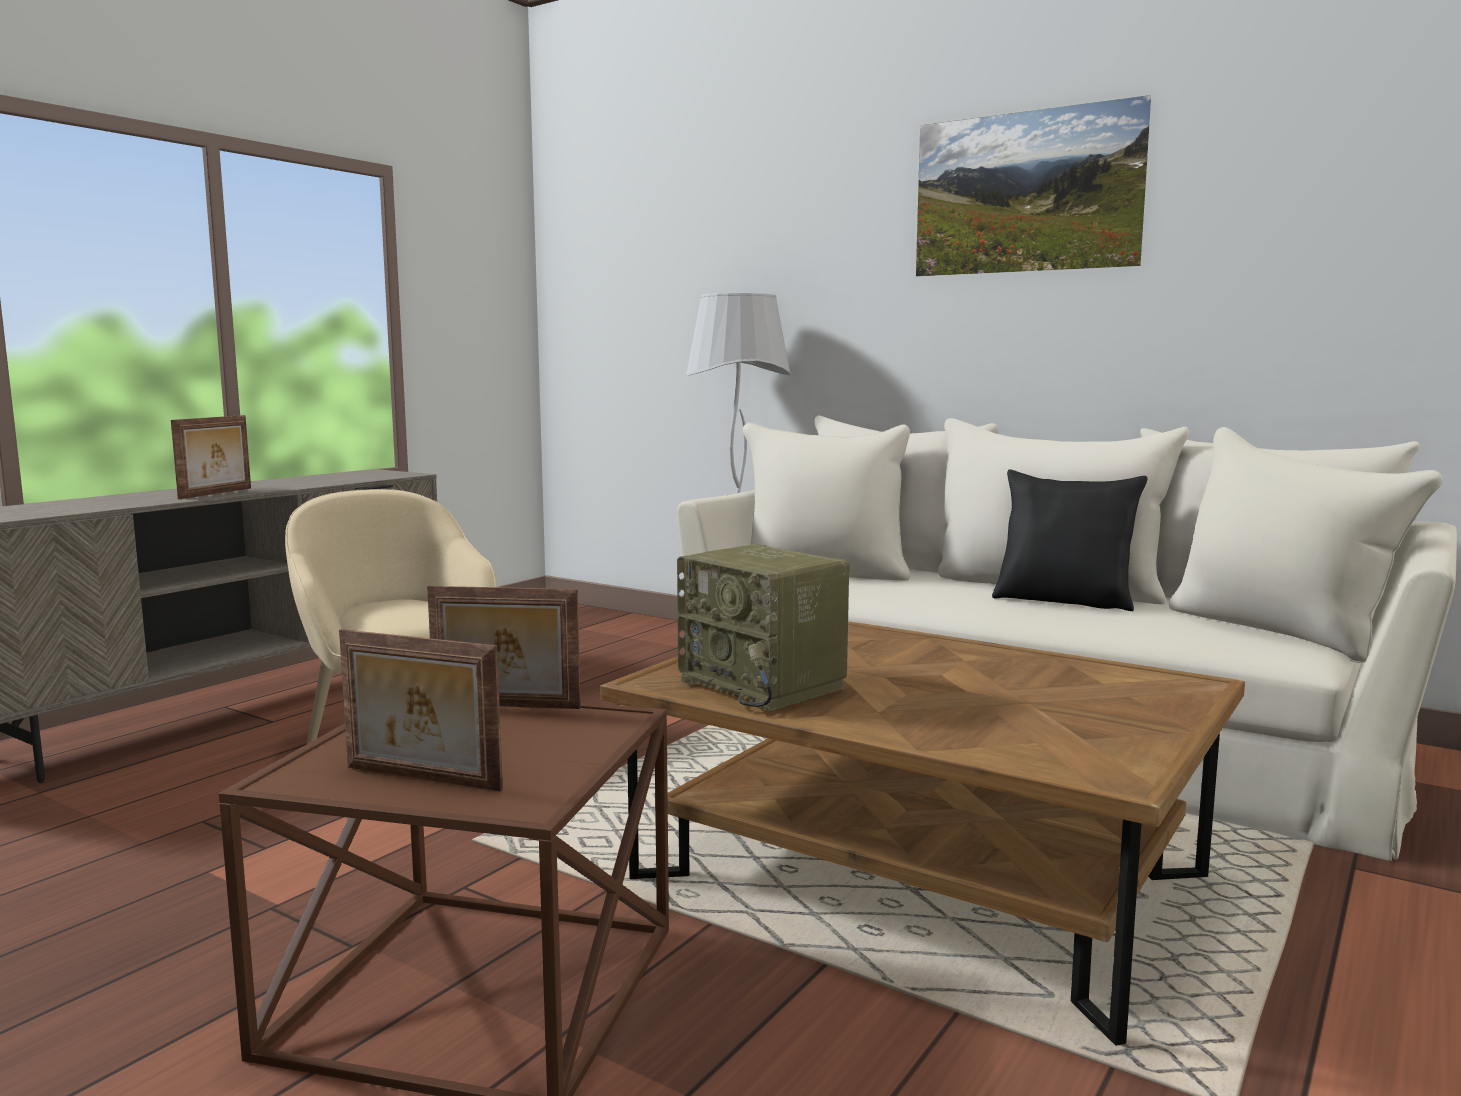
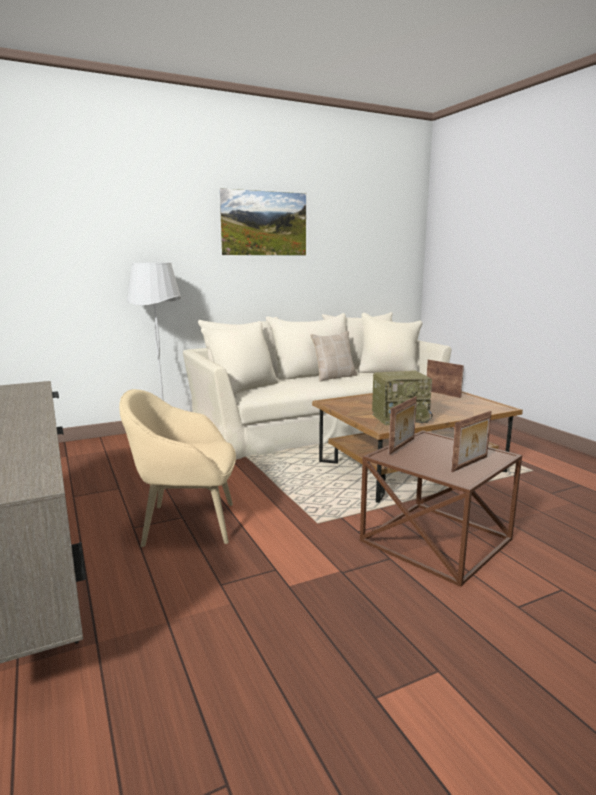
camera: 60 degrees left, 5 degrees up
picture frame [171,415,251,499] -> picture frame moved to [427,360,464,398]
black pillow [992,469,1147,611] -> beige pillow [310,331,357,381]

